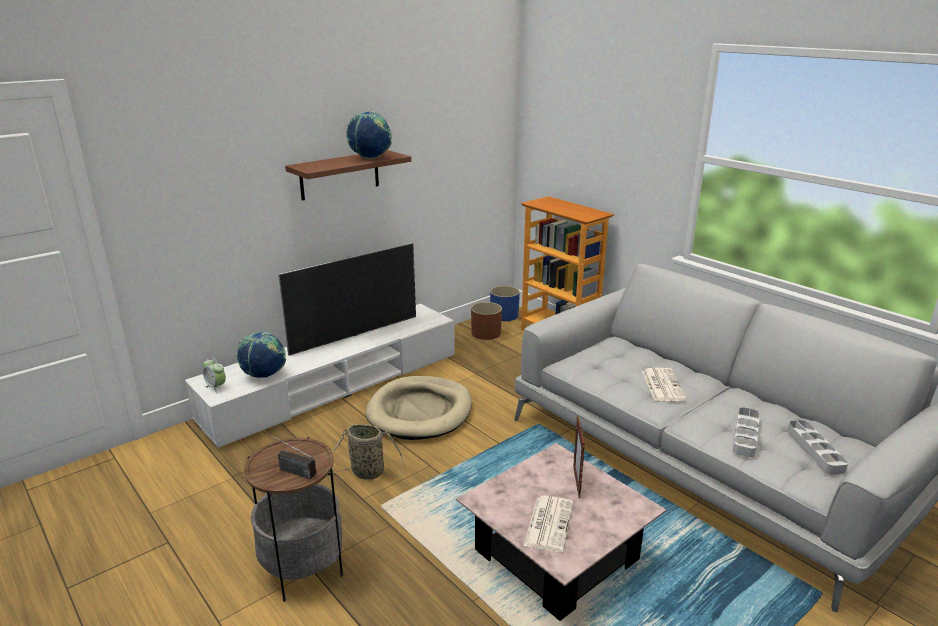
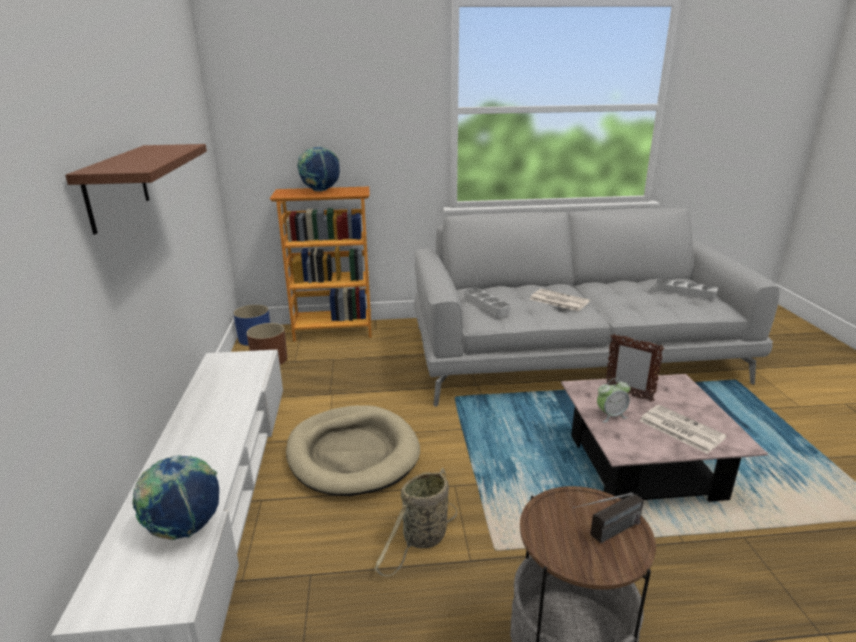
camera: 55 degrees left, 0 degrees up
alarm clock [203,357,226,393] -> alarm clock moved to [597,378,630,423]
television [278,243,416,356] -> none
globe [346,112,392,159] -> globe moved to [297,146,340,192]
grey tray [732,407,760,457] -> grey tray moved to [464,288,510,317]

